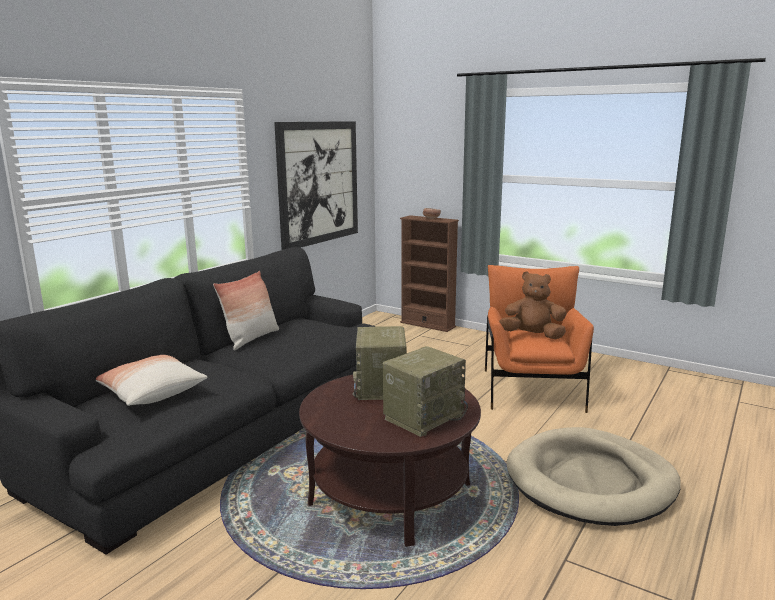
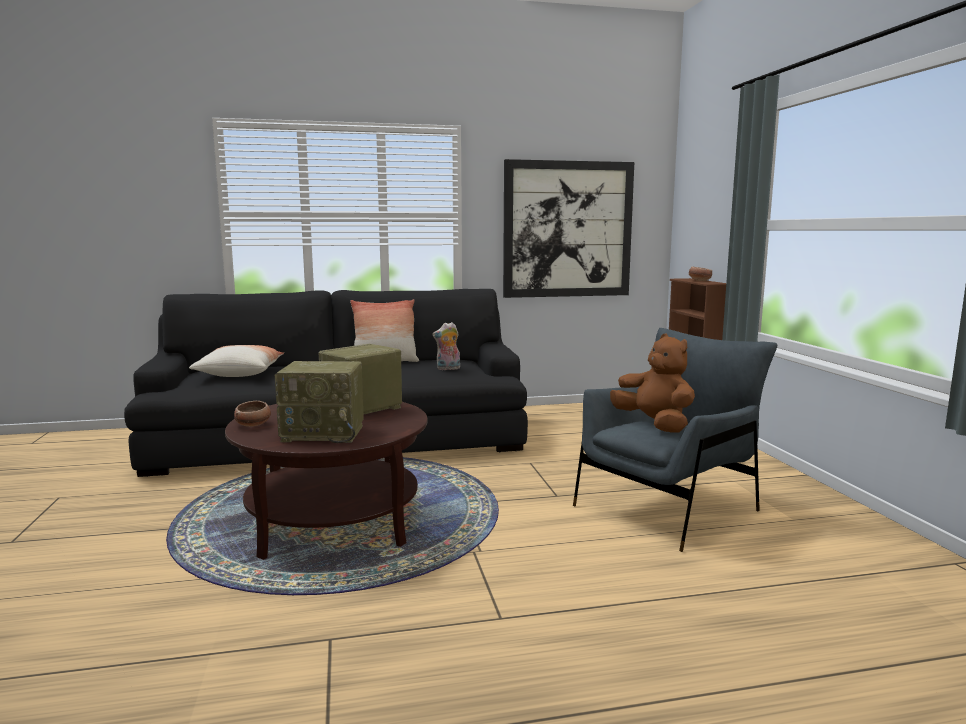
camera: 45 degrees right, 5 degrees down
orange armchair [485,265,594,413] -> grey armchair [573,328,777,552]
beige dog bed [506,427,681,526] -> none
none -> bowl [234,401,271,427]
none -> plush toy [432,322,460,370]

